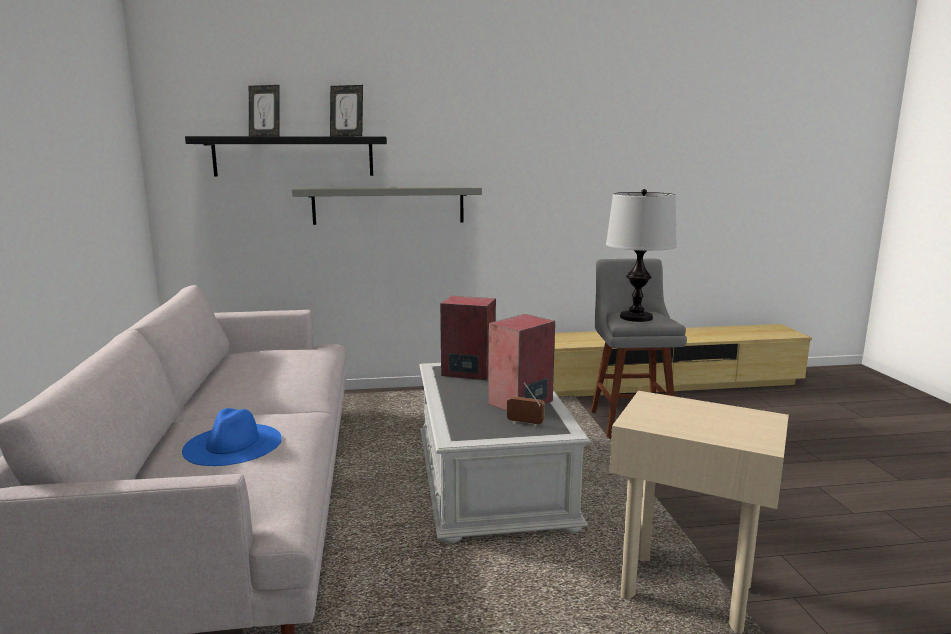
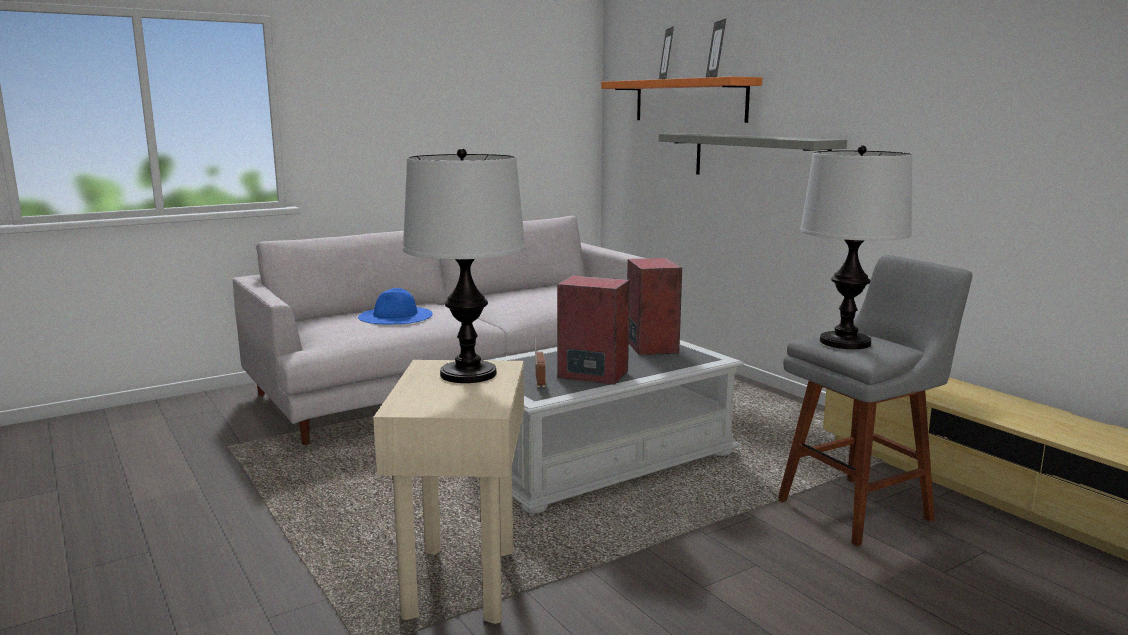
camera: 65 degrees right, 0 degrees up
black shelf [185,136,387,177] -> orange shelf [601,77,762,123]
none -> table lamp [403,148,526,383]

